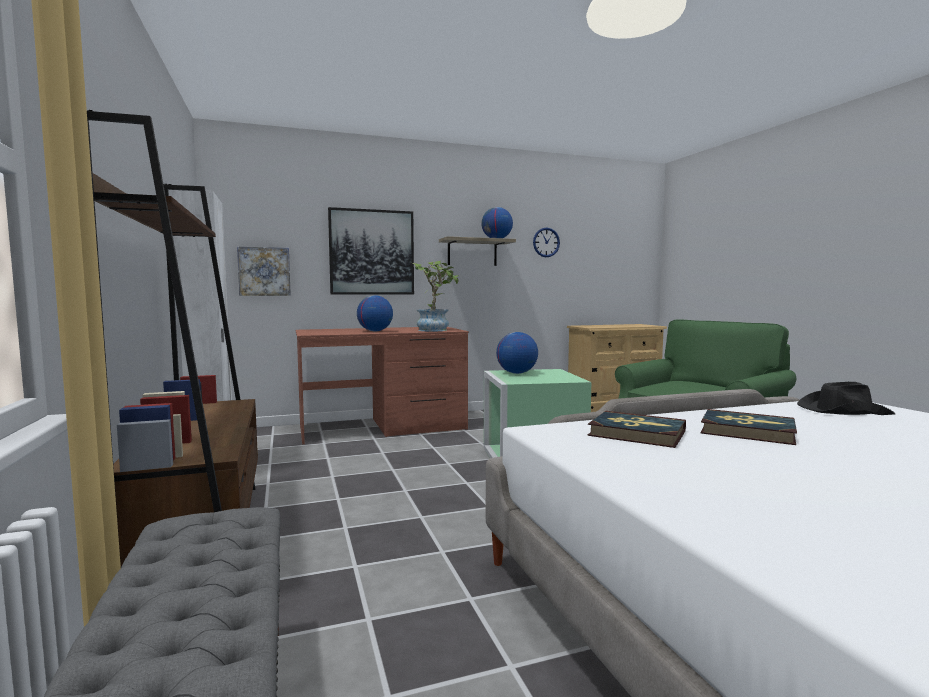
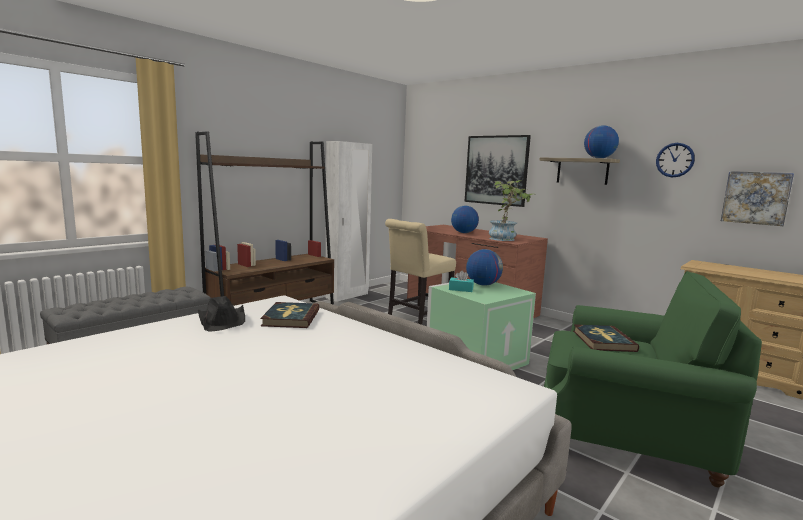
camera: 60 degrees right, 5 degrees up
picture [237,247,291,296] -> picture moved to [721,171,794,226]
book [701,409,797,445] -> book moved to [573,324,639,352]
black hat [797,382,895,415] -> black hat moved to [198,296,245,332]
none -> beige chair [385,219,456,325]
none -> turquoise tissue box [449,271,474,292]

